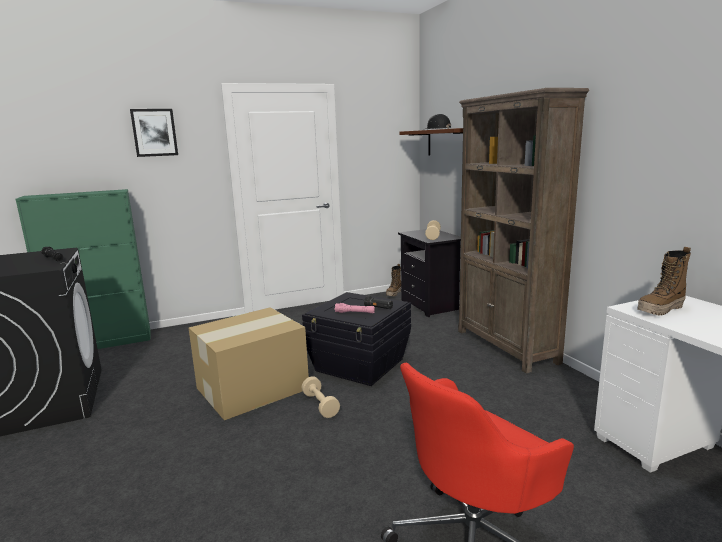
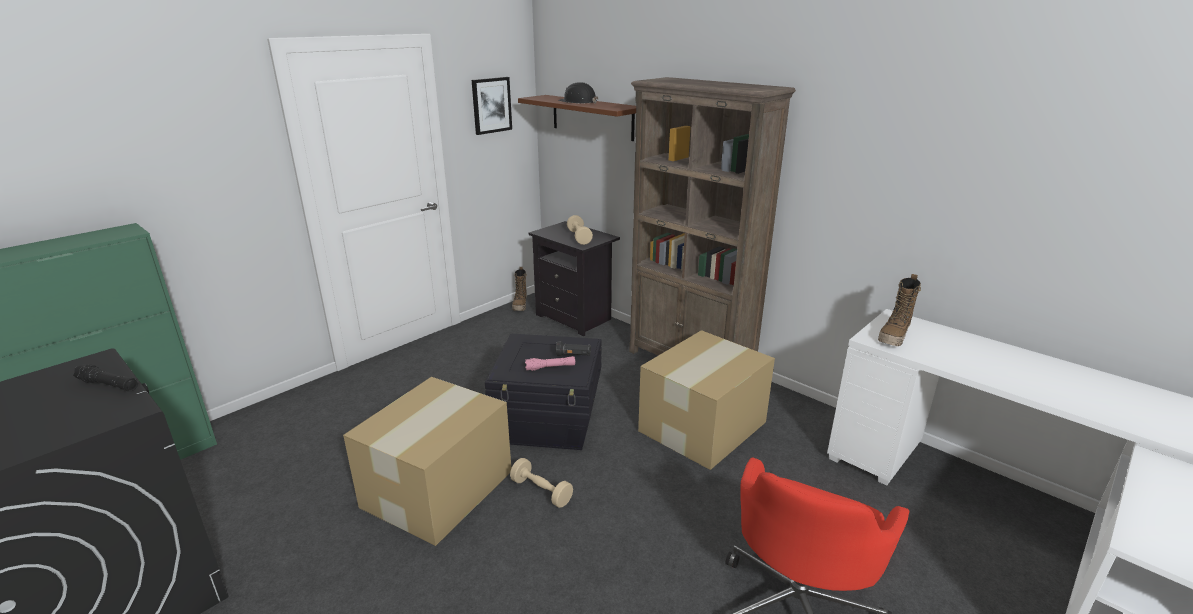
camera: 25 degrees left, 10 degrees up
picture [130,109,178,157] -> picture moved to [472,77,512,135]
none -> cardboard box [638,330,775,470]

